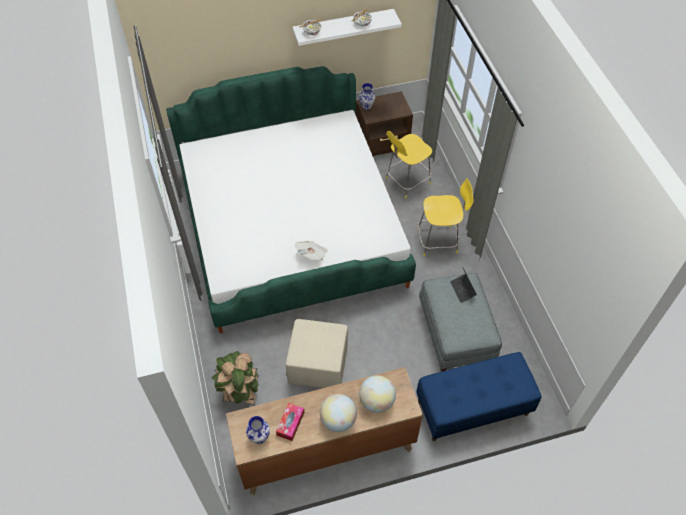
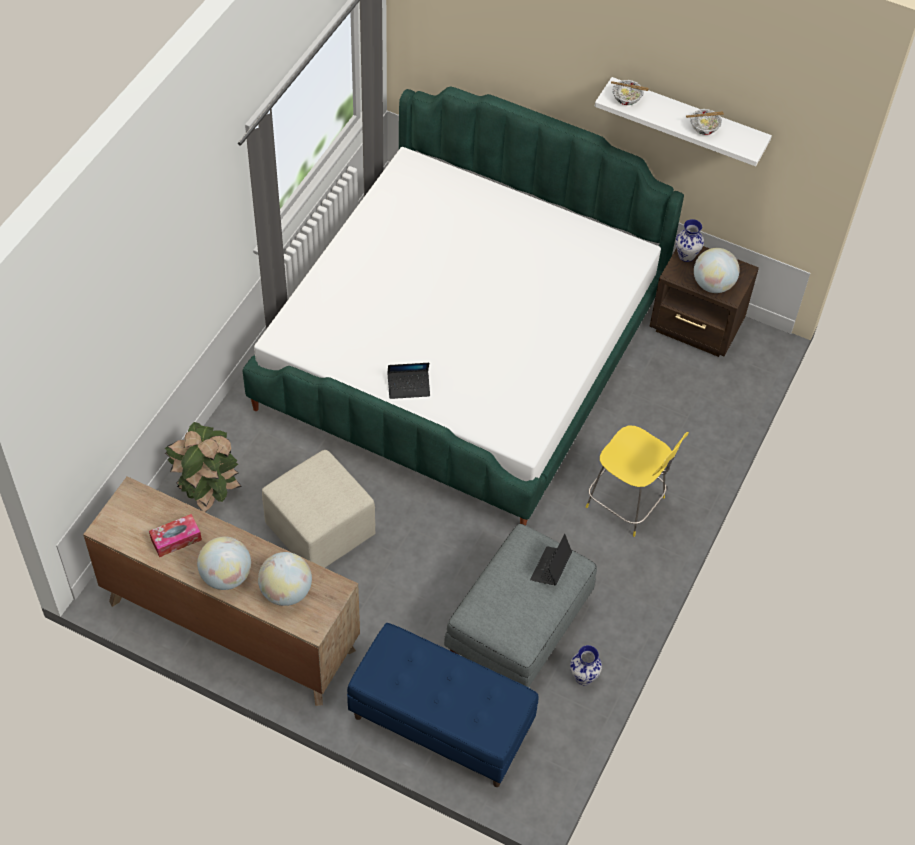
camera: 40 degrees right, 0 degrees up
vase [246,416,270,444] -> vase moved to [570,645,602,685]
newspaper [295,241,328,260] -> laptop [387,363,430,399]
yellow chair [386,131,432,198] -> none
none -> globe [694,248,739,293]

